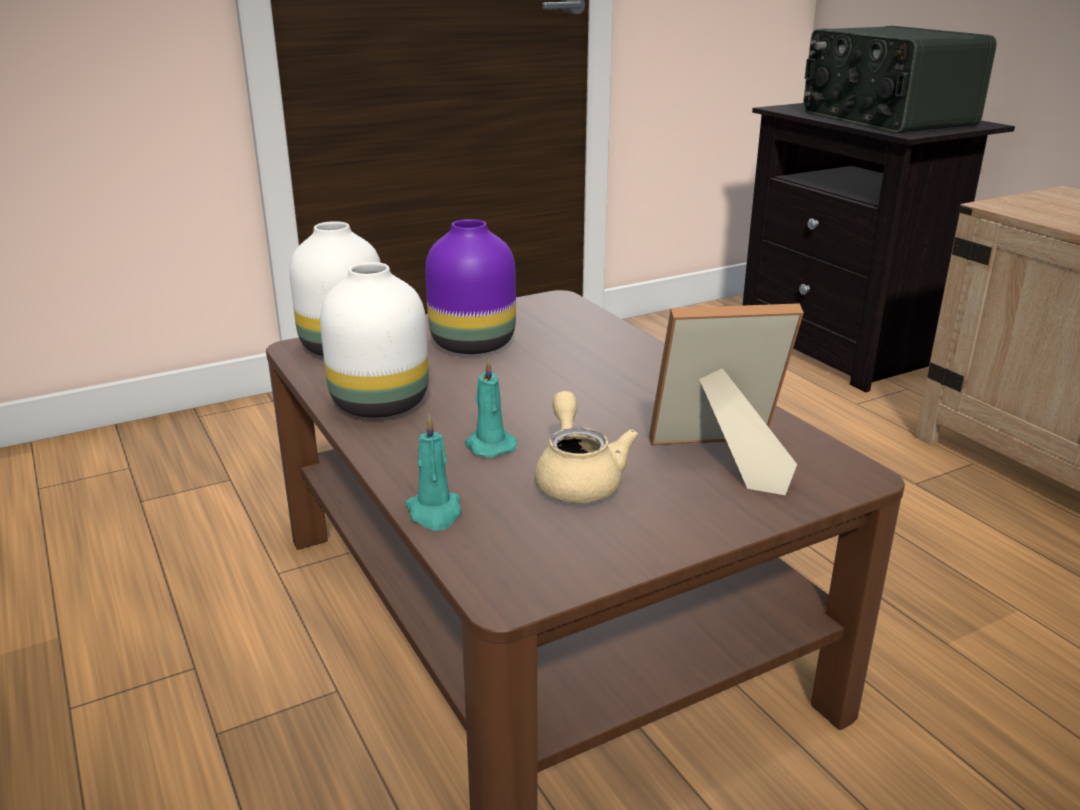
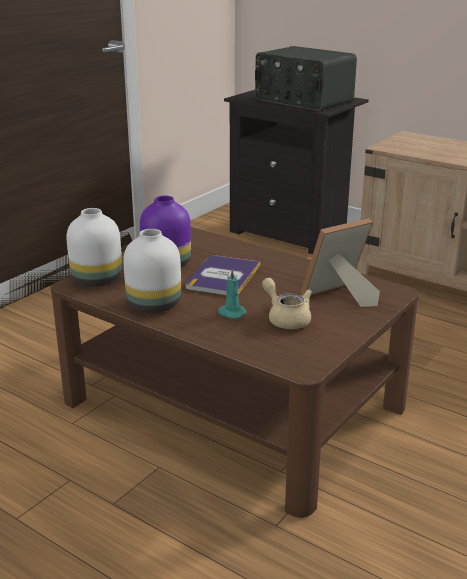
camera: 25 degrees left, 0 degrees up
turquoise candle [406,415,461,531] -> none
none -> book [186,255,260,296]

